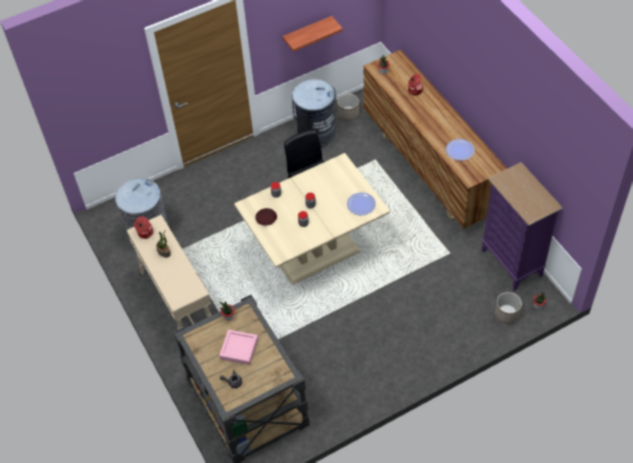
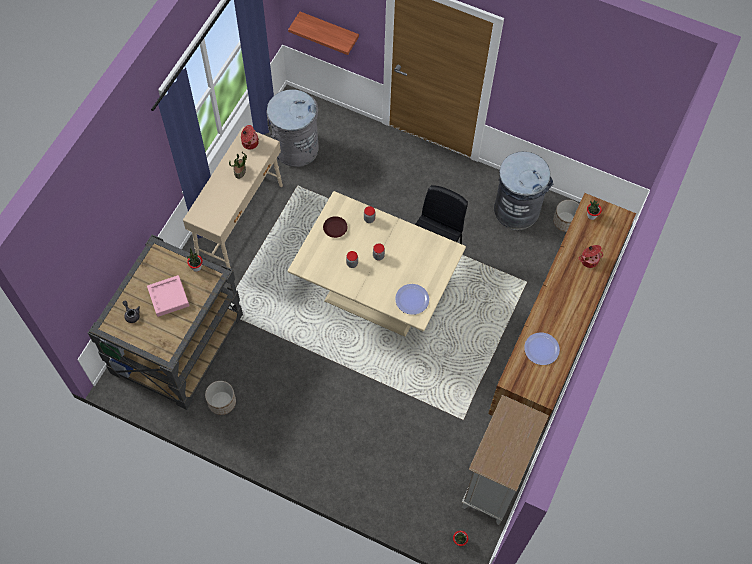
camera: 50 degrees right, 10 degrees up
shelf [282,16,343,52] -> shelf moved to [288,12,359,55]
purple dresser [481,162,563,291] -> white dresser [462,395,549,525]
planter [495,292,522,323] -> planter moved to [205,381,236,415]

